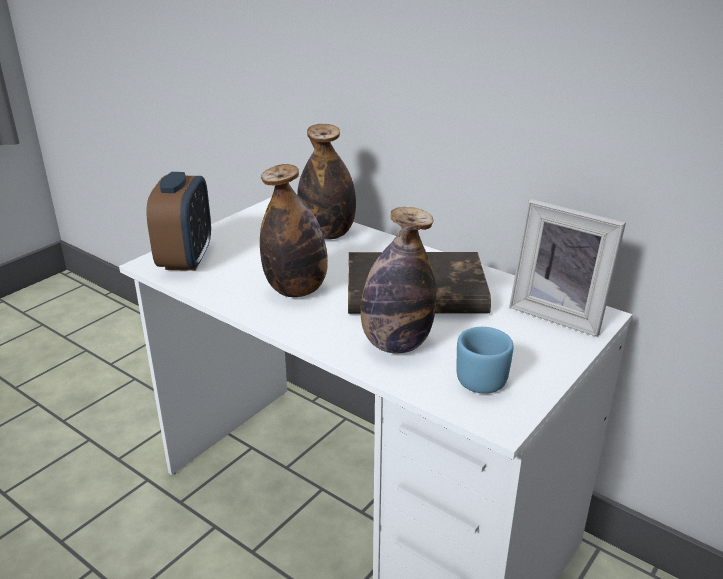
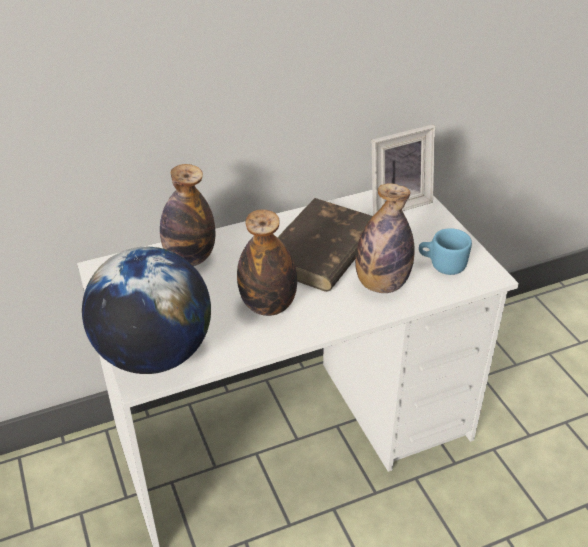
camera: 60 degrees left, 10 degrees up
alarm clock [146,172,211,271] -> globe [82,247,211,374]

